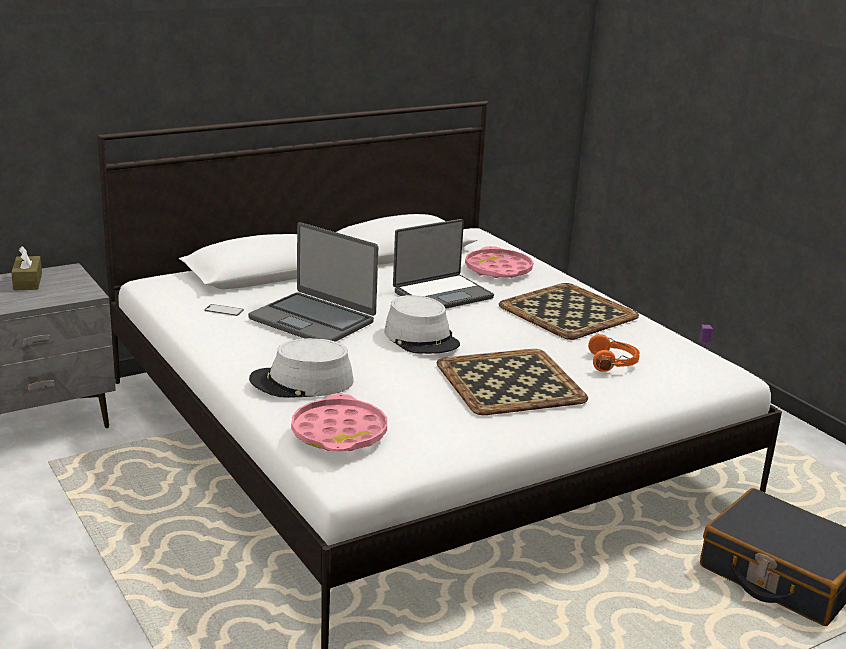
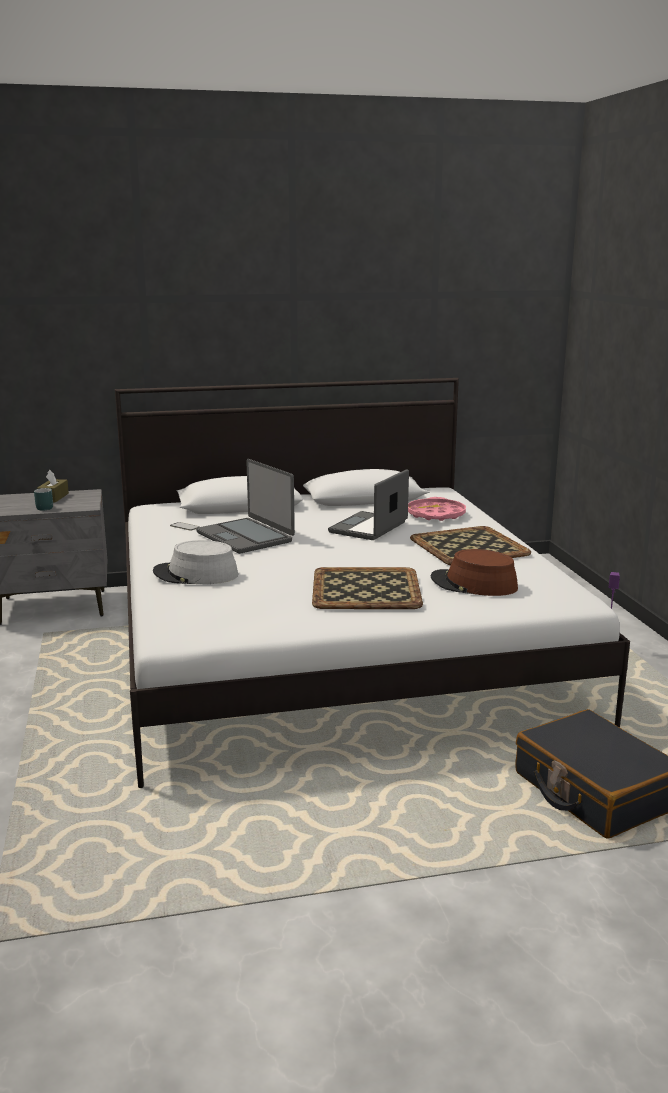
camera: 20 degrees right, 5 degrees down
pink tray [291,394,387,451] -> none
grey hat [384,295,460,354] -> none
laptop [393,219,494,309] -> laptop turned 135 degrees clockwise [328,469,409,540]
orange headphones [588,334,640,372] -> brown hat [431,549,518,596]
none -> turquoise mug [34,488,53,511]

